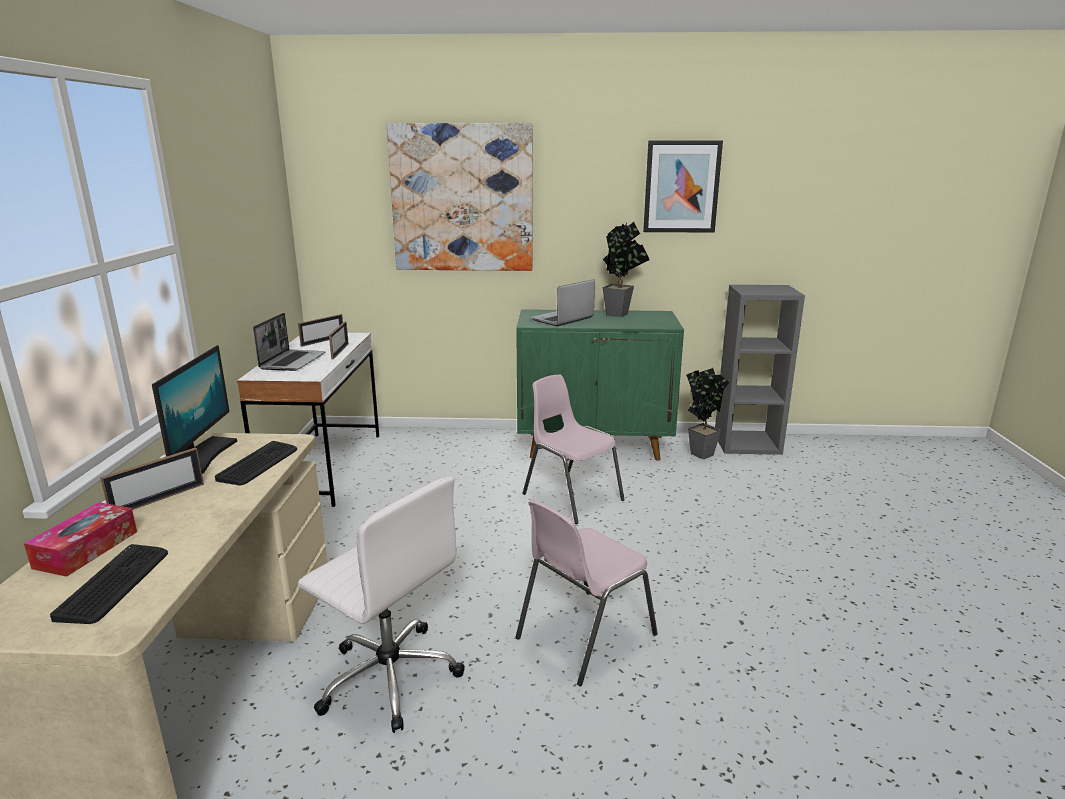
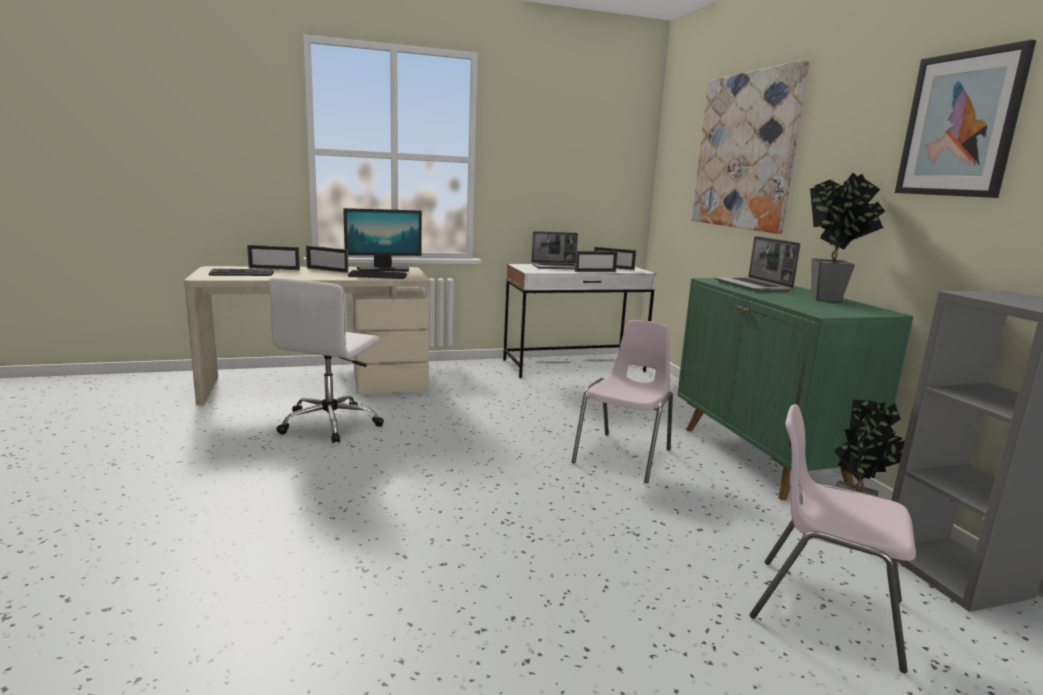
camera: 70 degrees right, 5 degrees down
tissue box [24,502,137,577] -> picture frame [247,245,300,270]
pink chair [516,500,658,686] -> pink chair moved to [750,404,916,673]
laptop [530,279,595,326] -> laptop turned 135 degrees counterclockwise [714,236,800,291]

